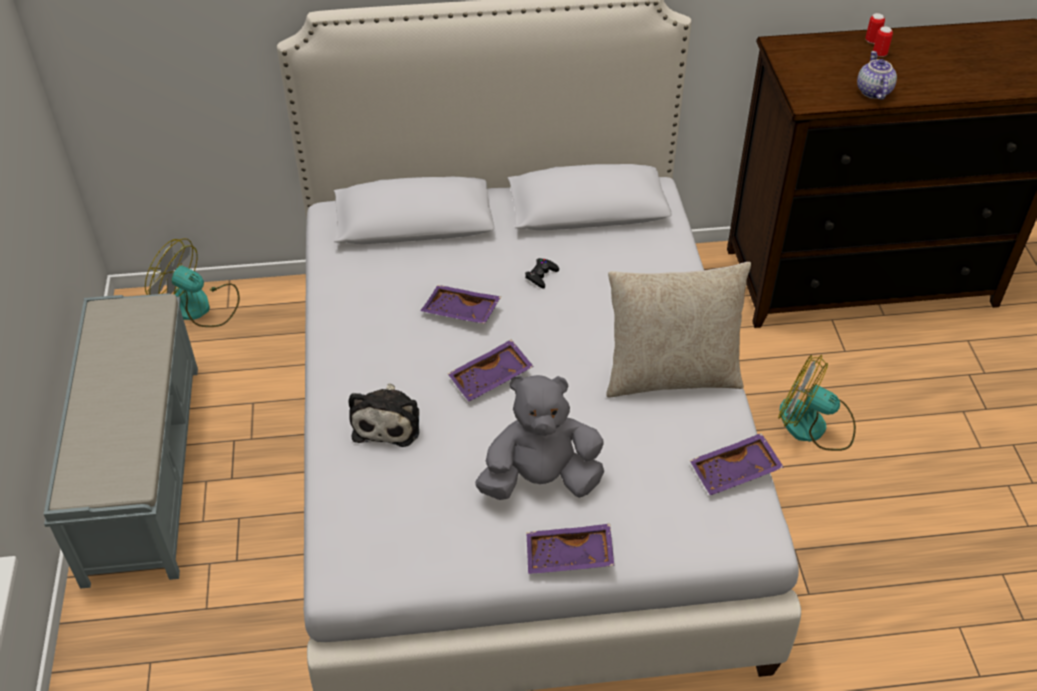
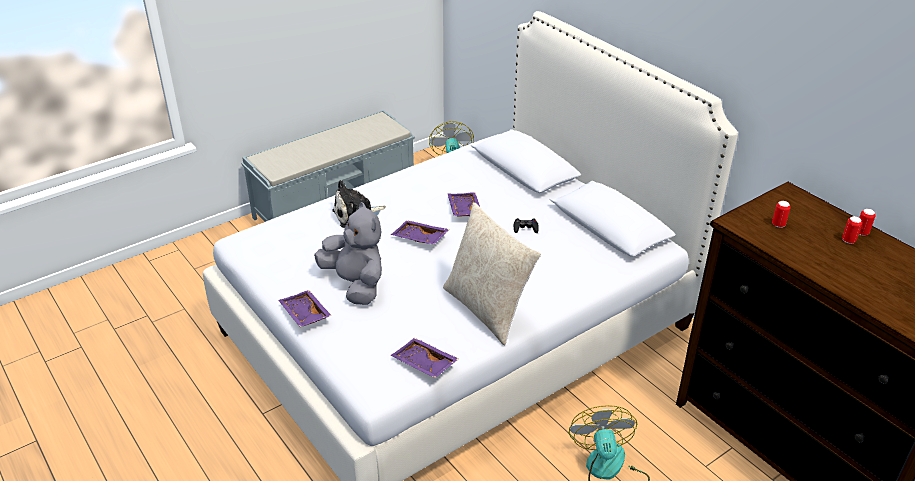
camera: 60 degrees right, 10 degrees down
teapot [857,51,897,100] -> none
none -> can [772,201,791,228]

